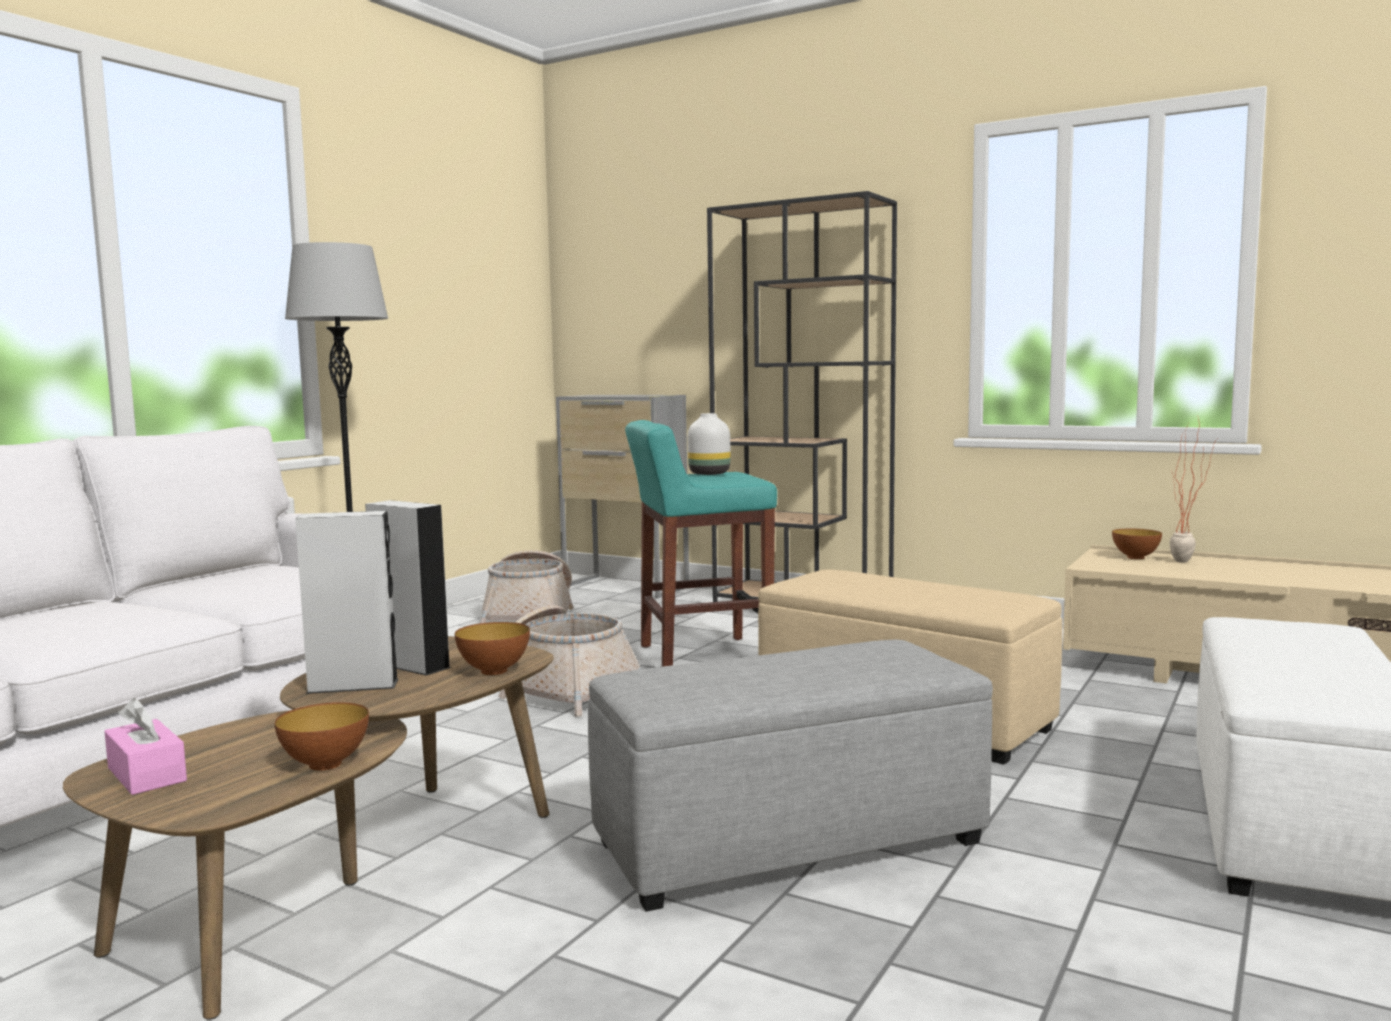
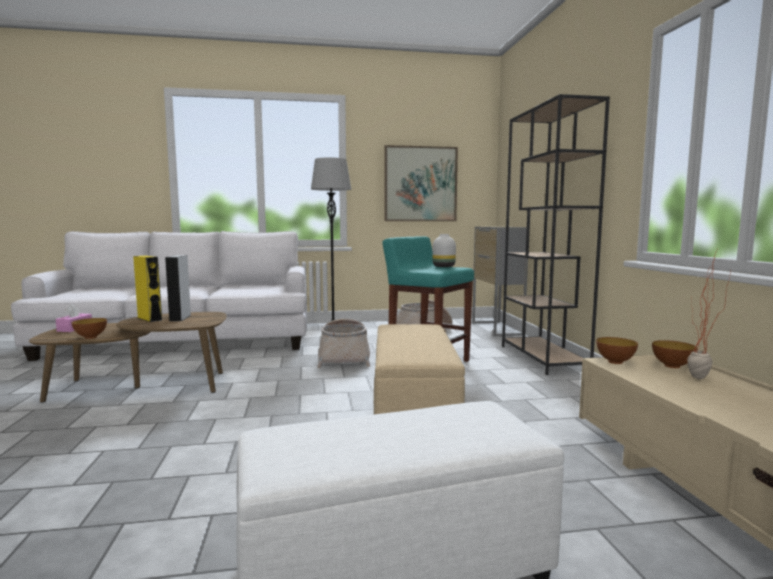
camera: 50 degrees right, 0 degrees up
grey speaker [295,511,399,694] -> yellow speaker [133,256,162,322]
bowl [455,622,530,675] -> bowl moved to [596,337,638,364]
grey ottoman [588,640,993,912] -> none
none -> picture [384,145,458,221]

